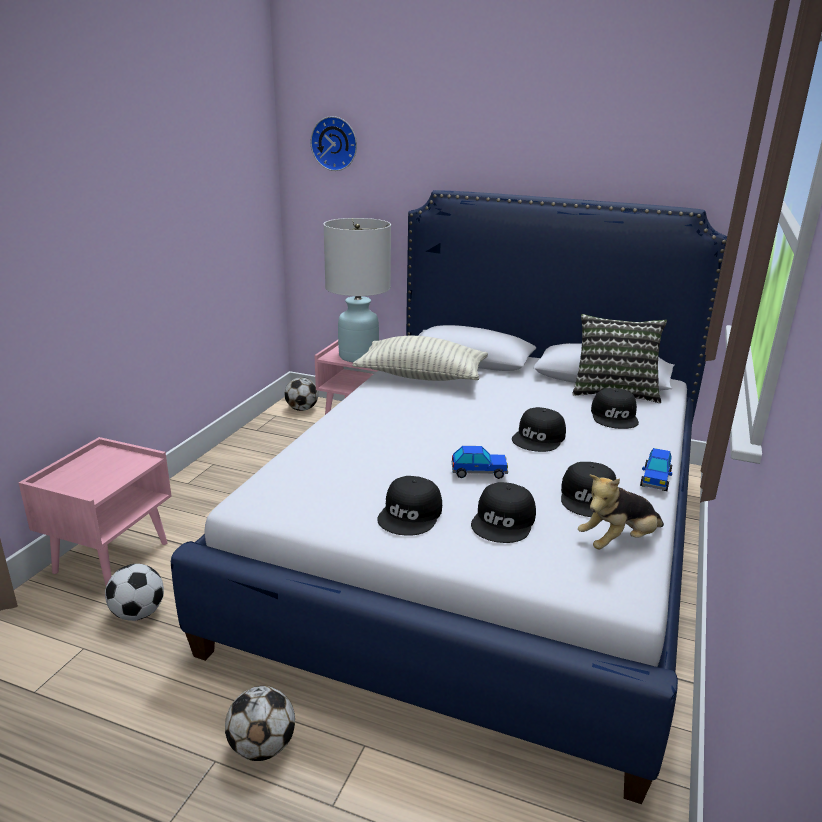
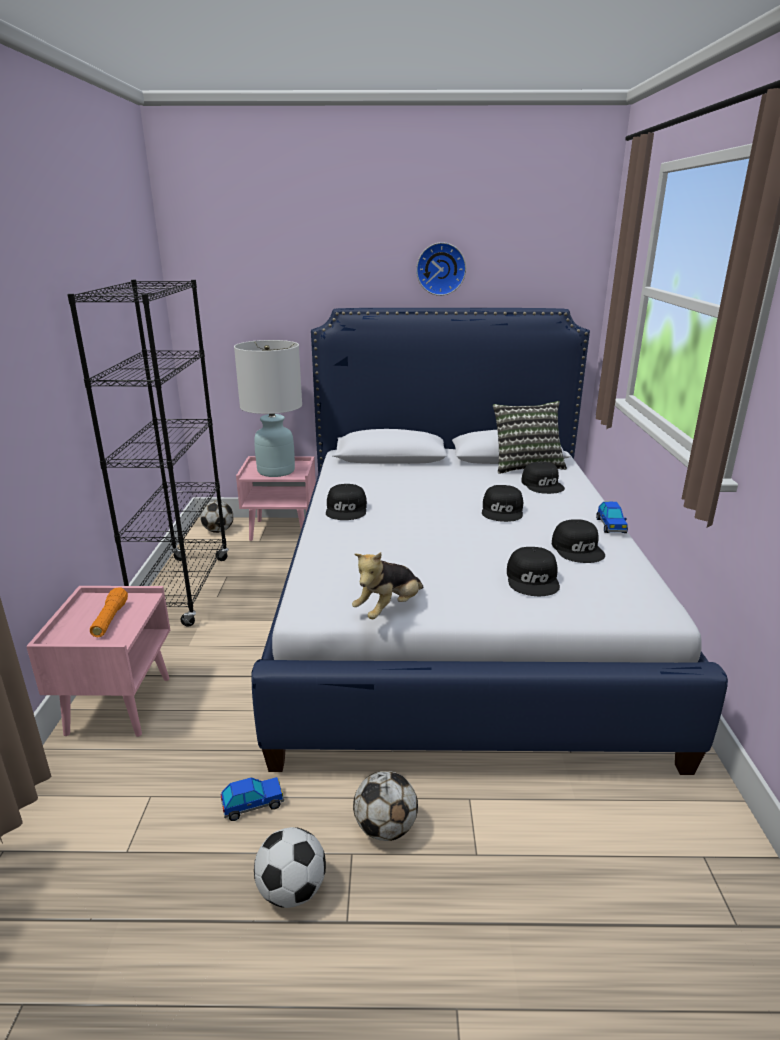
camera: 20 degrees left, 0 degrees up
football [105,564,164,621] -> football moved to [254,827,326,908]
wall clock [311,116,357,171] -> wall clock moved to [416,242,466,296]
pillow [352,336,488,381] -> none
black cap [377,476,442,536] -> black cap moved to [326,484,367,520]
toy car [452,446,508,479] -> toy car moved to [221,777,284,821]
plush toy [578,475,664,549] -> plush toy moved to [352,552,424,619]
none -> black bookcase [67,280,229,627]
none -> orange flashlight [90,587,128,637]

